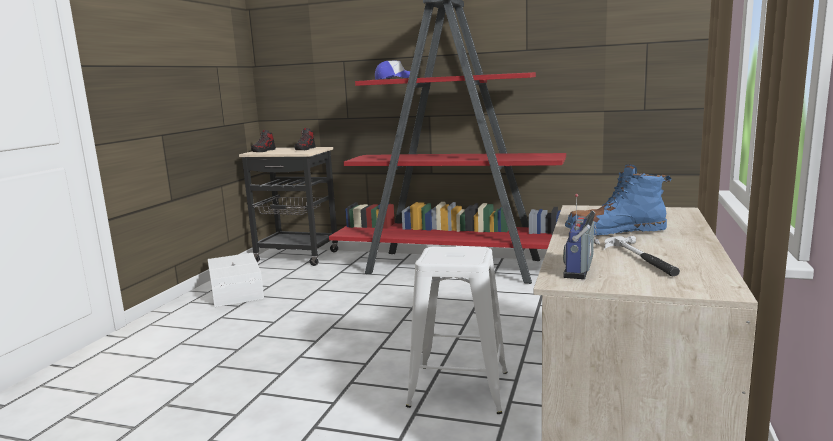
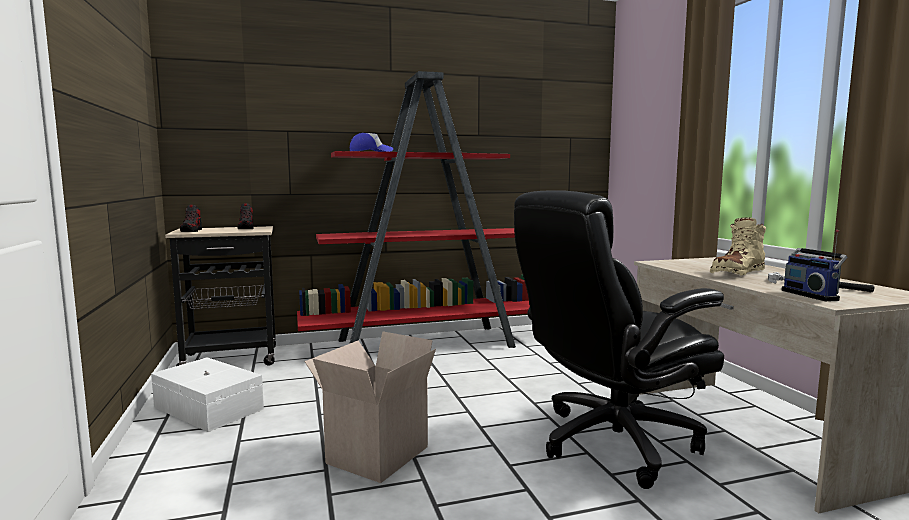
camera: 35 degrees left, 5 degrees down
white stool [406,246,508,414] -> black office chair [514,190,724,489]
blue boot [565,164,672,235] -> beige boot [710,217,766,276]
none -> cardboard box [304,331,436,483]

